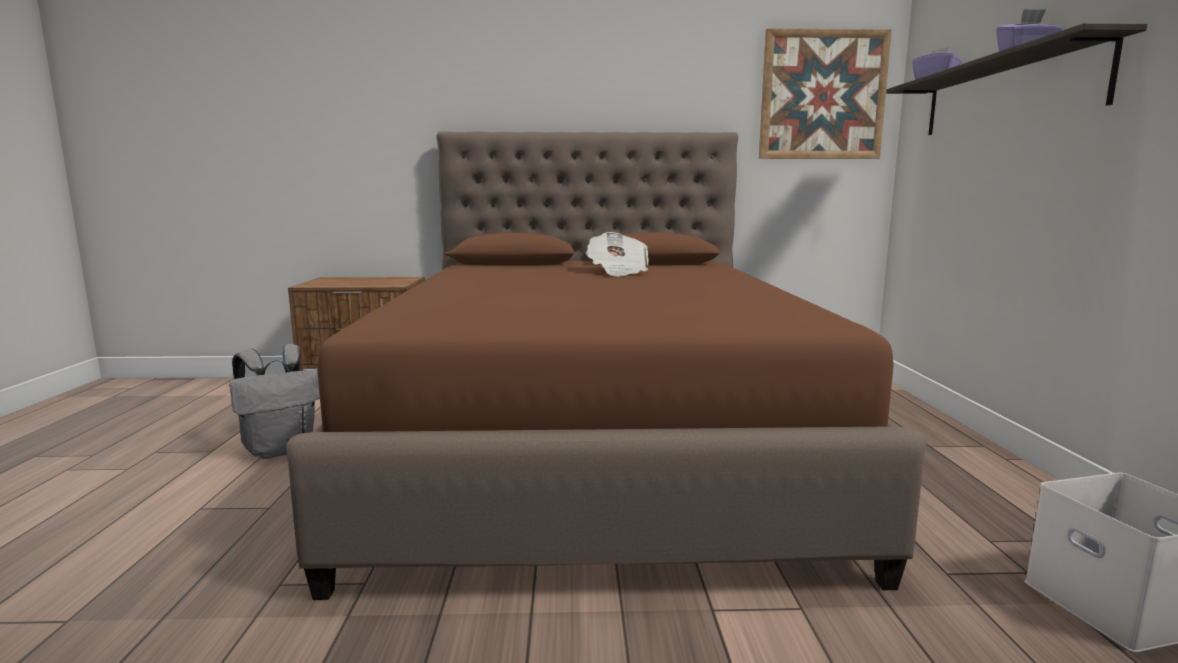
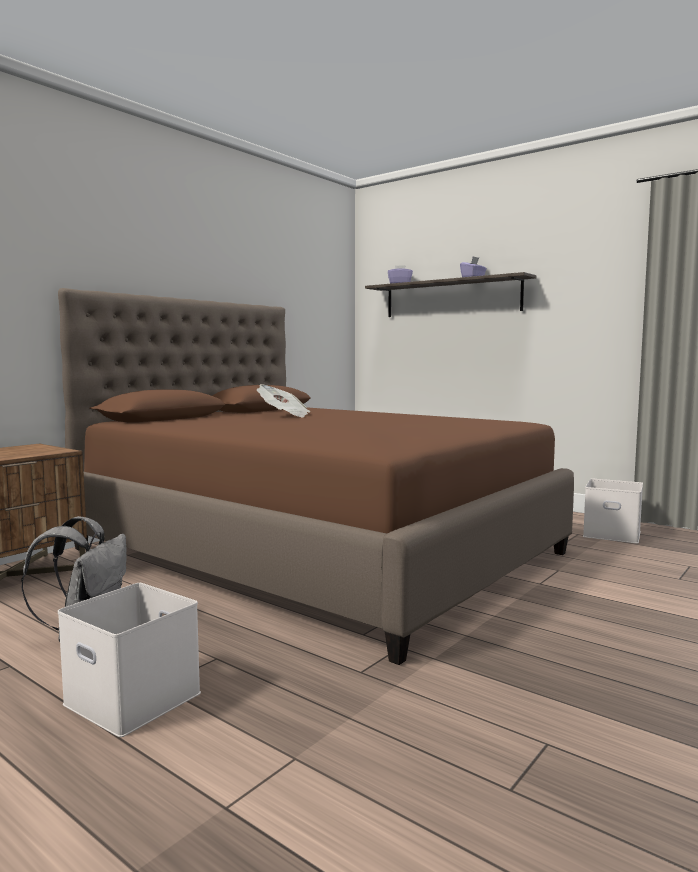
camera: 50 degrees left, 5 degrees down
picture [759,29,892,159] -> none
none -> white storage box [58,583,201,737]

